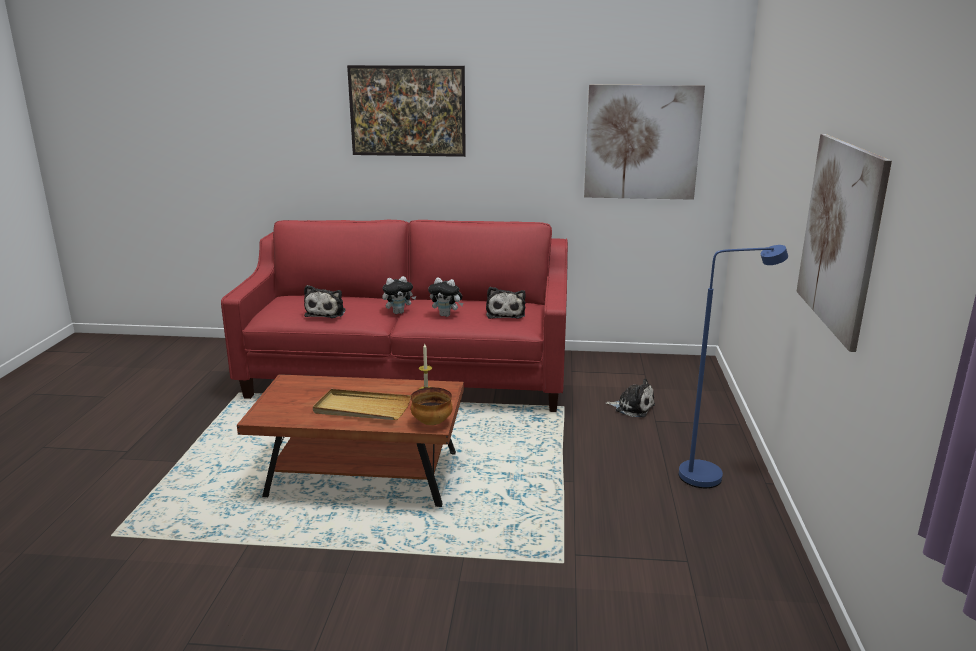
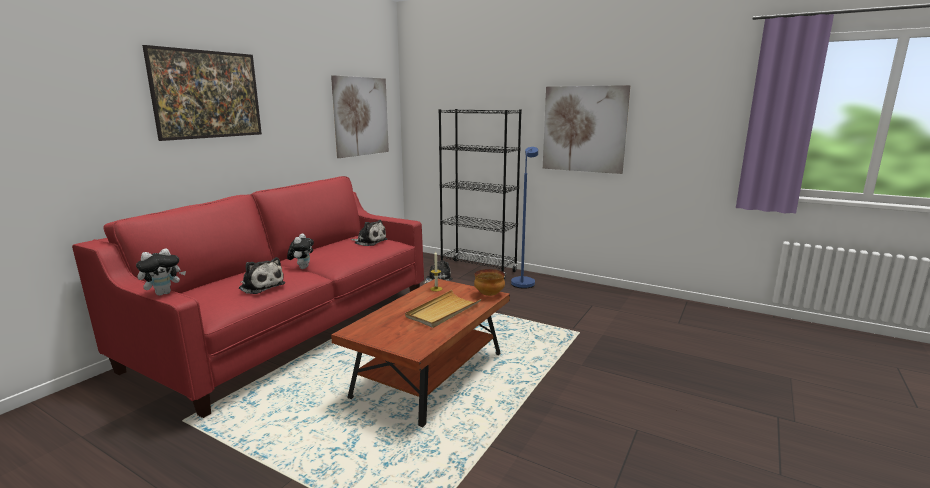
camera: 65 degrees left, 5 degrees down
plush toy [428,278,463,317] -> plush toy moved to [136,248,186,296]
none -> black bookcase [439,109,522,279]

